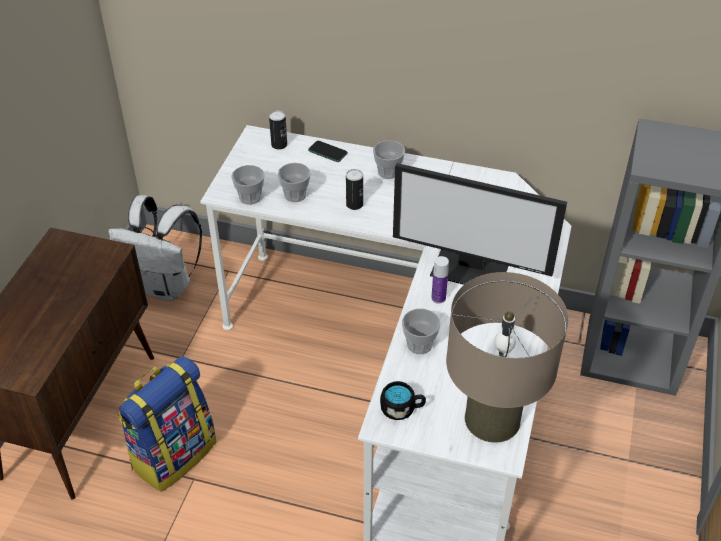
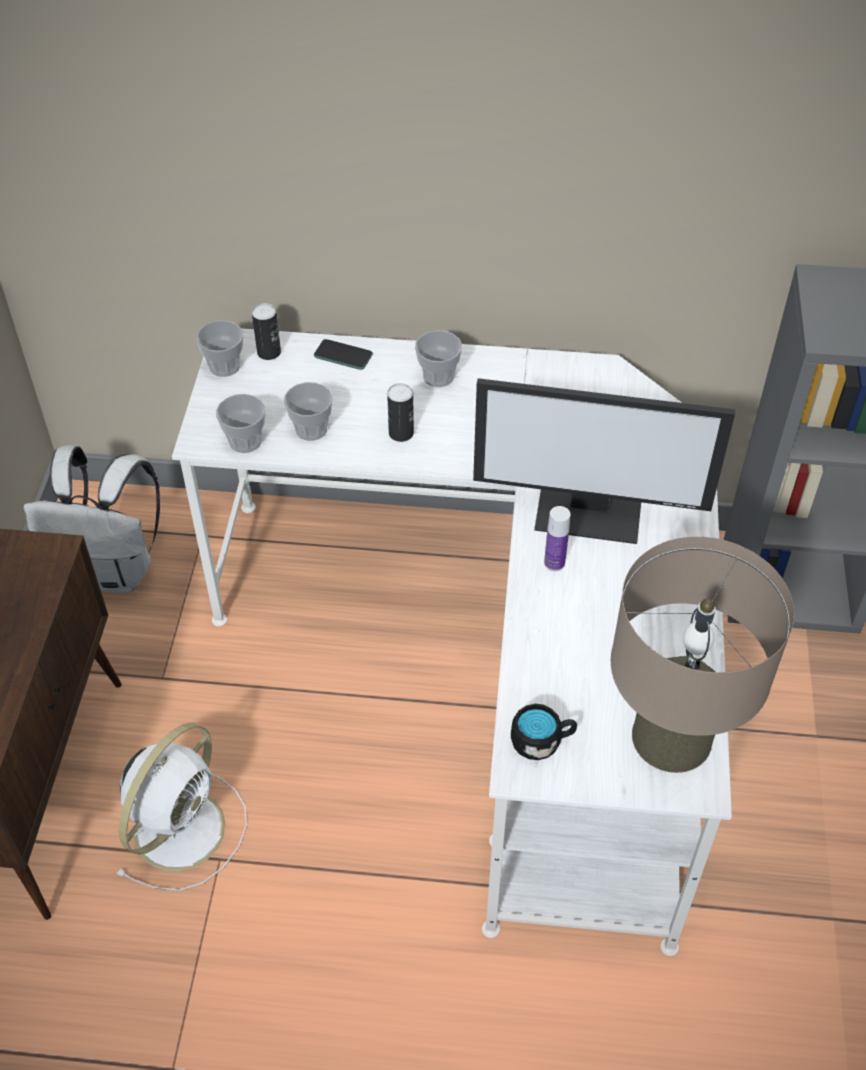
camera: 10 degrees left, 5 degrees up
backpack [118,356,216,492] -> white fan [115,723,247,891]
cup [402,309,440,354] -> cup moved to [196,320,243,377]

